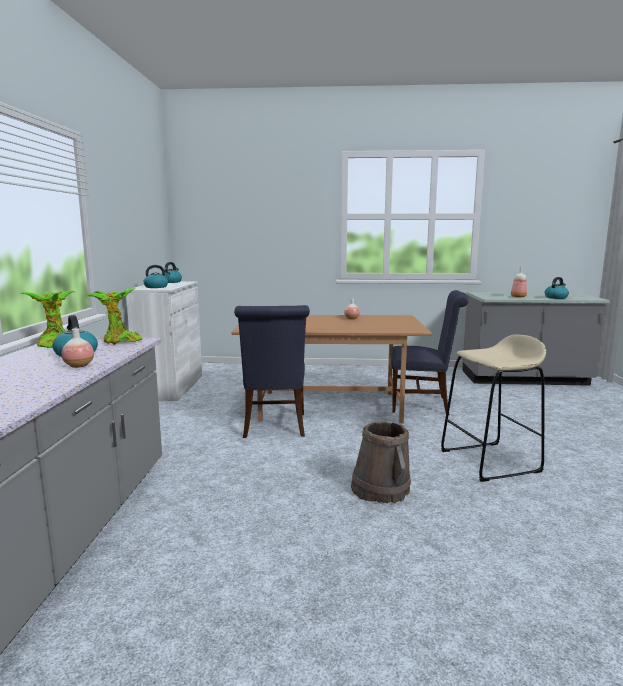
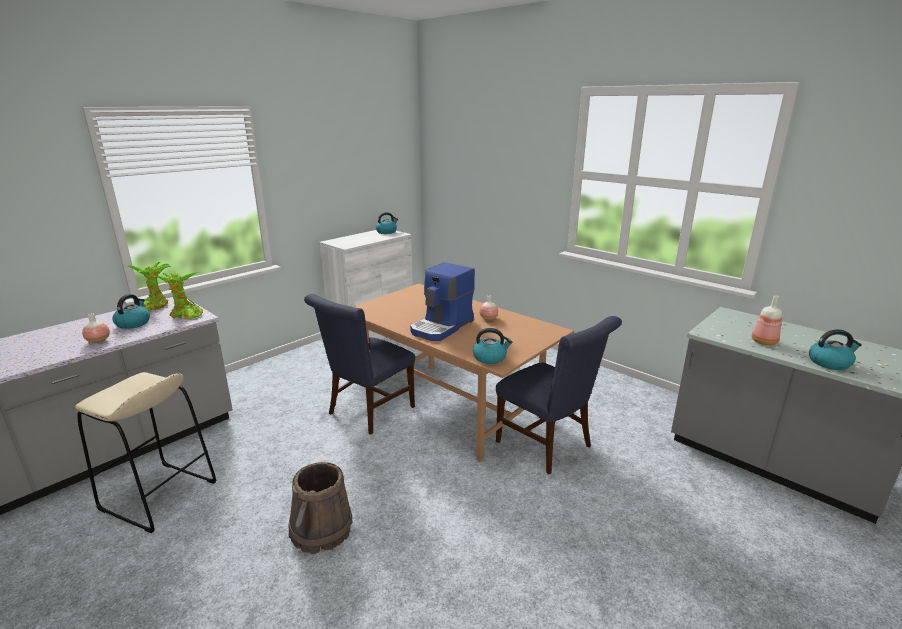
camera: 40 degrees right, 10 degrees up
kettle [144,265,170,288] -> kettle moved to [473,328,512,364]
beige stool [441,335,546,482] -> beige stool moved to [75,372,216,533]
none -> coffee machine [410,262,475,341]

